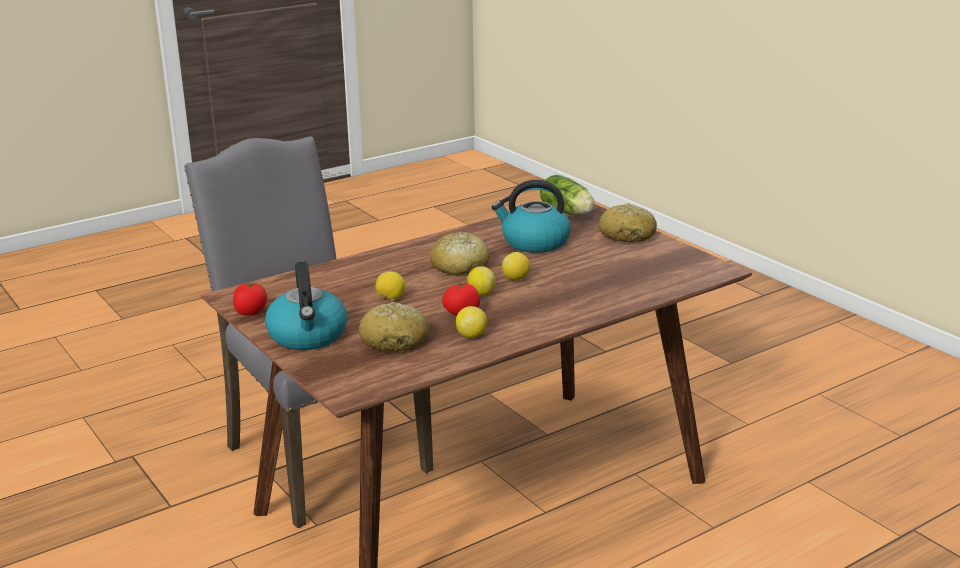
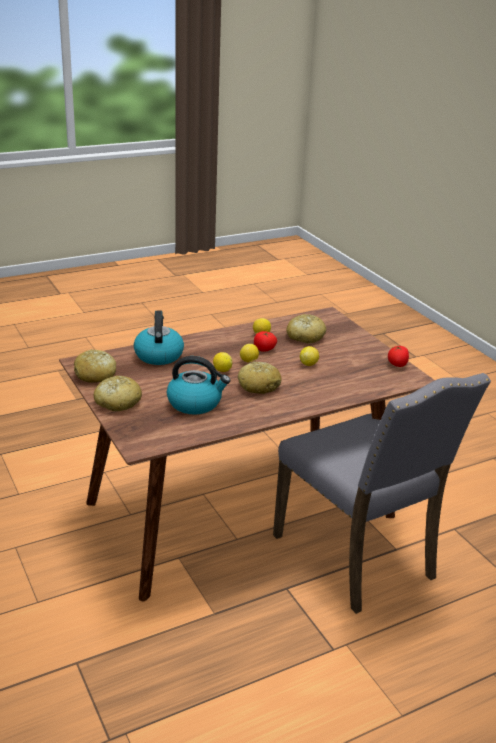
camera: 175 degrees left, 5 degrees up
kettle [265,262,347,350] -> kettle moved to [134,311,184,365]
lettuce [540,174,595,215] -> none
none -> bread [74,349,116,383]

